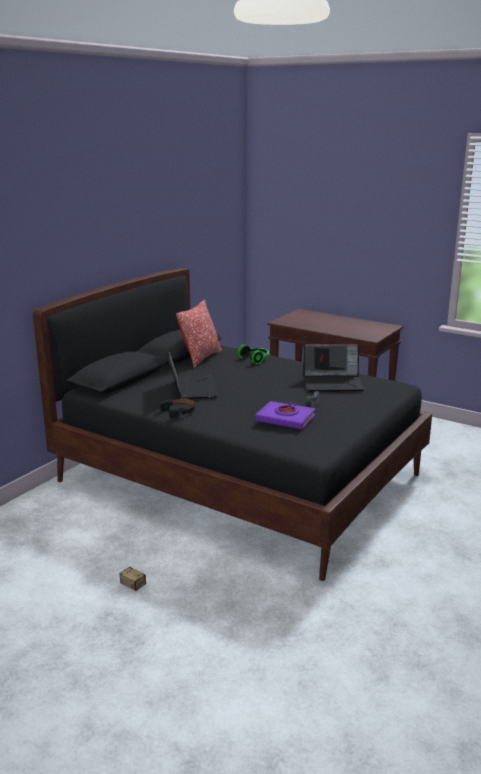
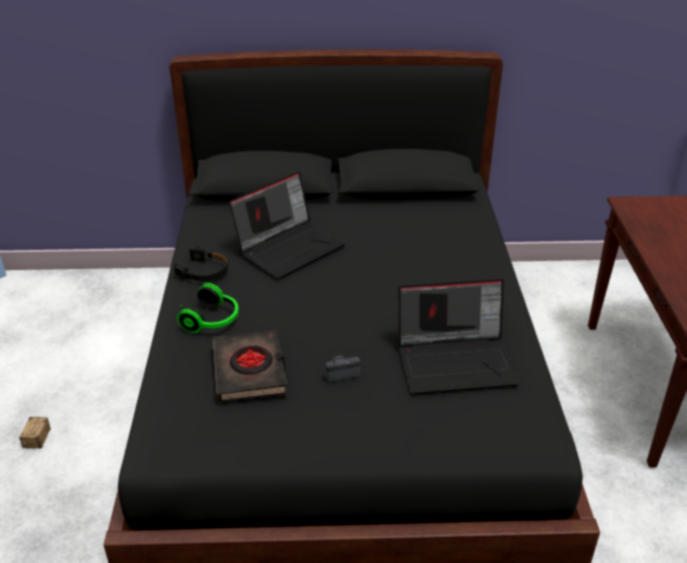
camera: 55 degrees right, 15 degrees up
pillow [176,300,222,368] -> none
headphones [238,344,269,364] -> headphones moved to [177,283,239,333]
purple book [255,401,316,429] -> black book [213,330,287,403]
laptop [303,342,365,392] -> laptop turned 60 degrees counterclockwise [398,279,519,395]

